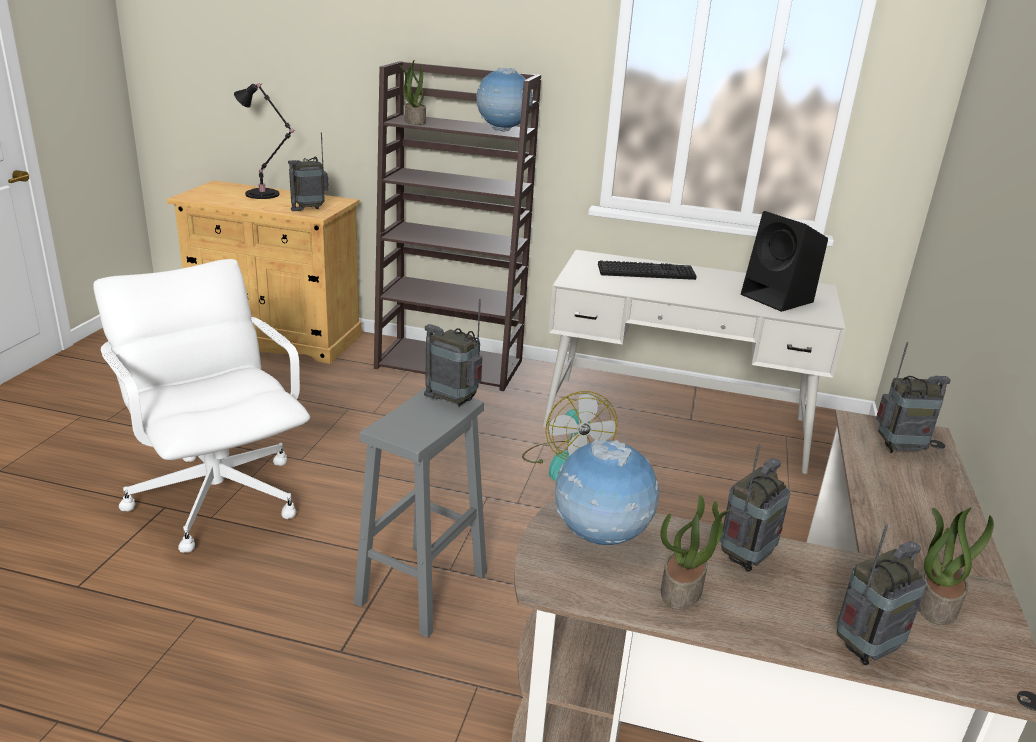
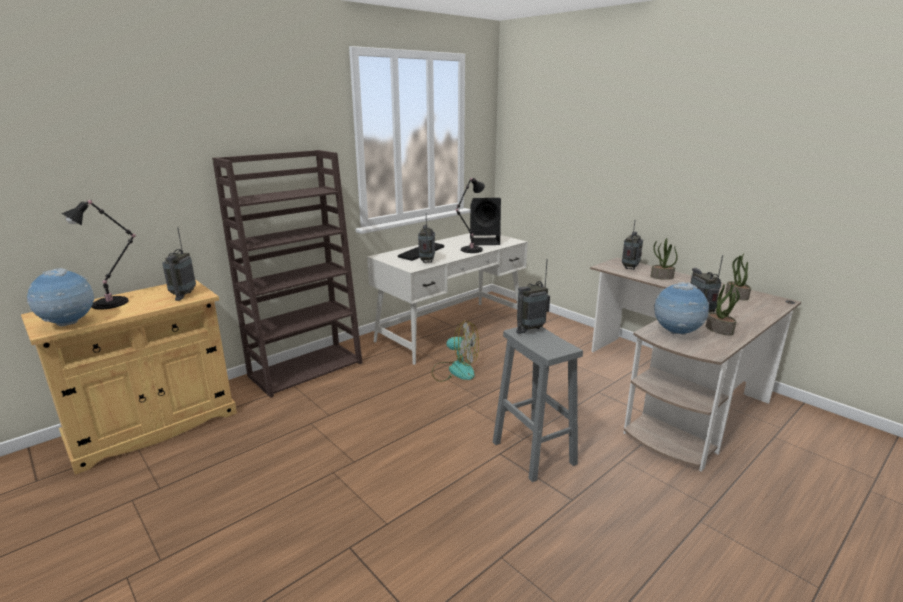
camera: 55 degrees left, 5 degrees down
white office chair [93,259,310,553] -> none
potted plant [400,60,426,125] -> potted plant moved to [651,238,678,280]
globe [476,67,533,131] -> globe moved to [27,268,94,326]
radio [836,524,927,665] -> radio moved to [418,213,436,263]
none -> black table lamp [456,178,485,253]

